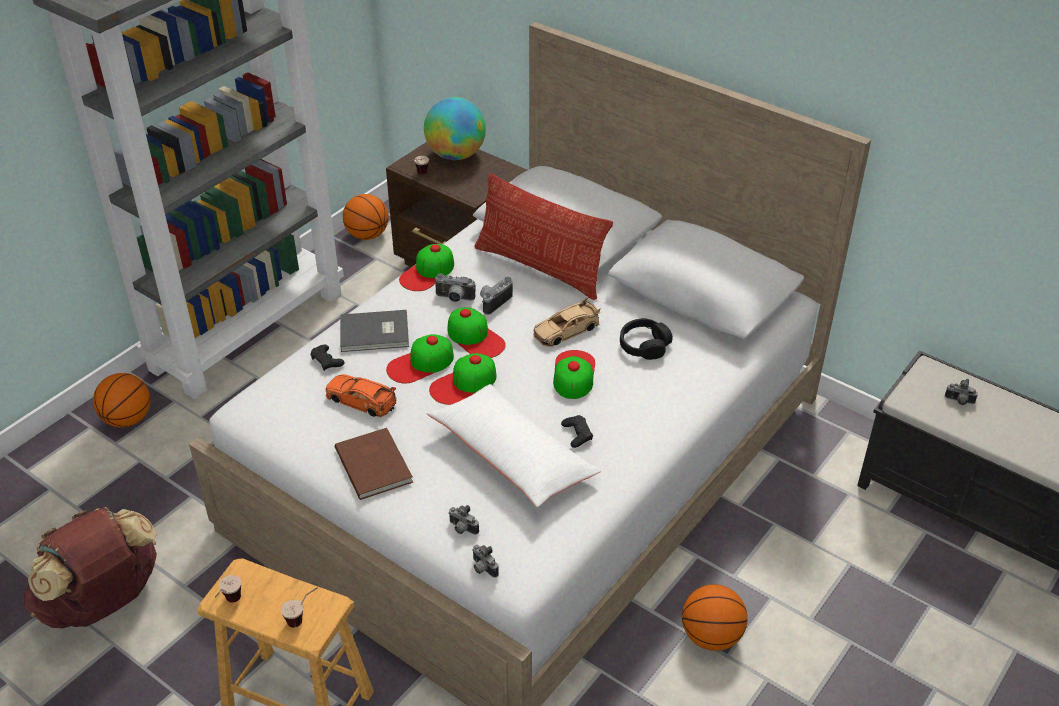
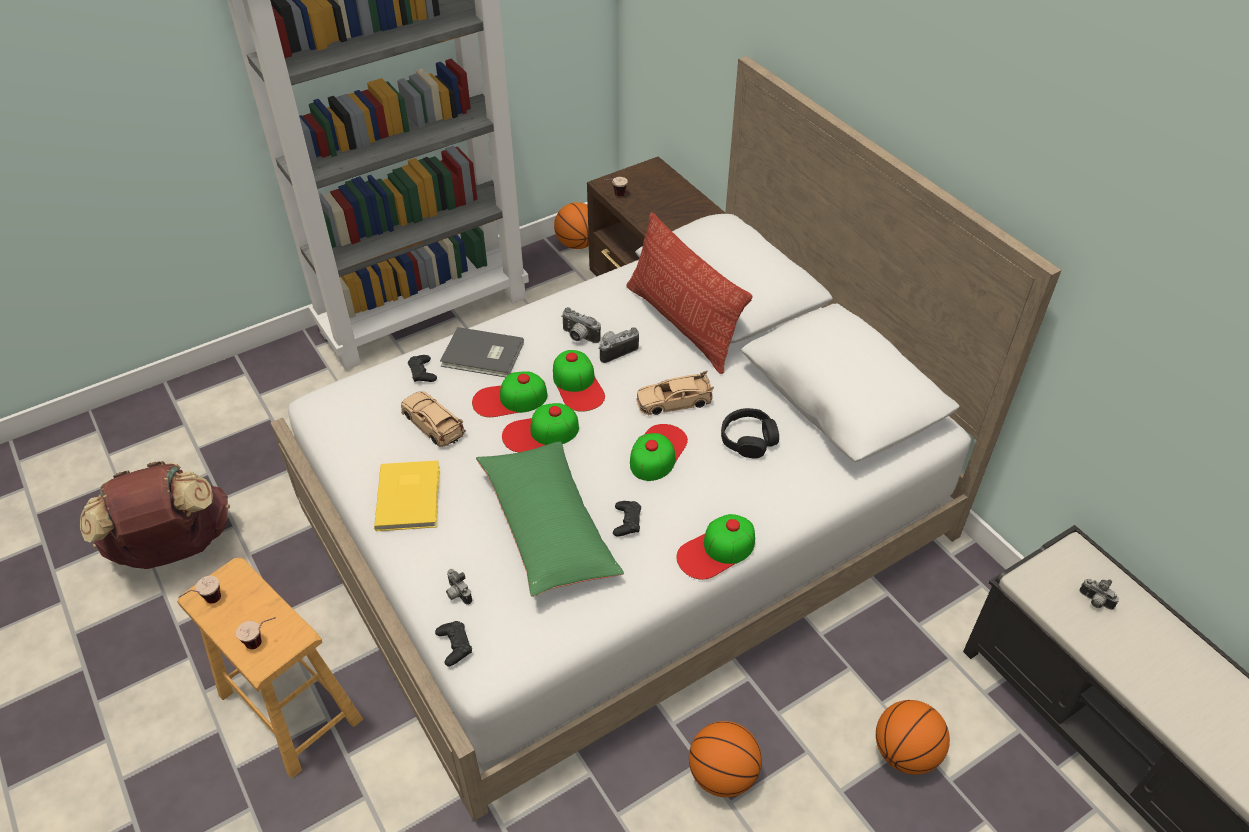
camera: 20 degrees right, 5 degrees up
basketball [93,373,150,427] -> basketball moved to [876,700,950,775]
orange toy car [326,374,397,417] -> beige toy car [401,391,466,447]
brown book [335,428,413,500] -> yellow book [374,460,440,531]
cap [399,244,454,291] -> cap moved to [676,514,755,580]
globe [424,97,486,160] -> none
white pillow [427,384,601,507] -> green pillow [476,441,624,597]
camera [472,544,499,578] -> black game controller [435,621,472,666]

